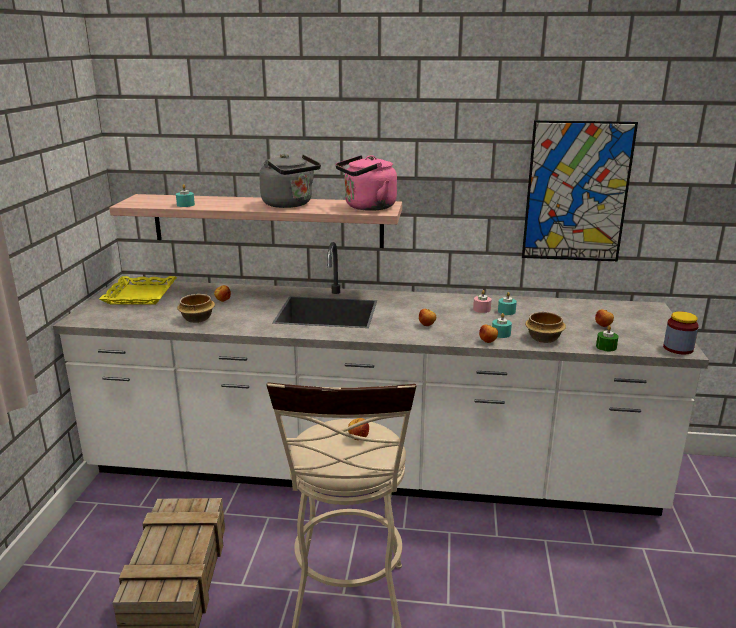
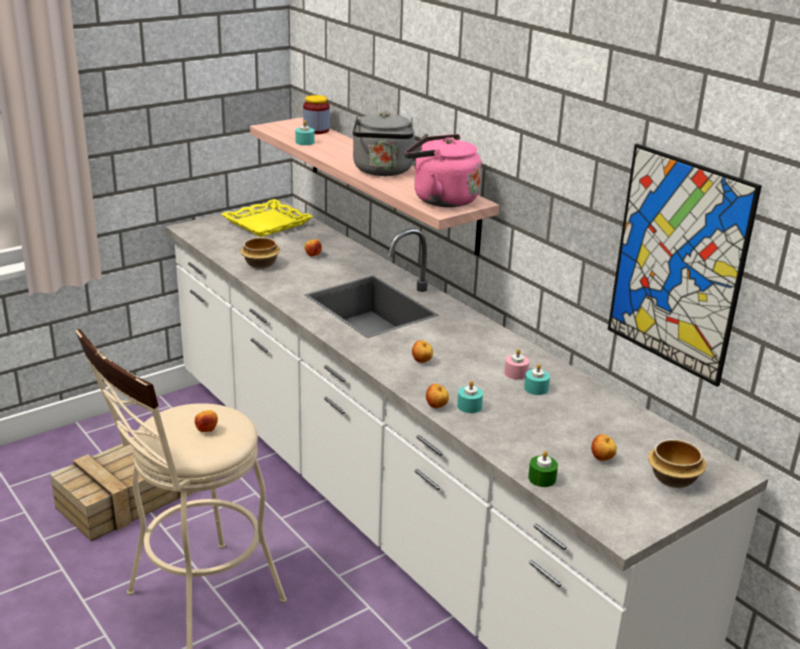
camera: 45 degrees right, 5 degrees up
bowl [525,312,566,343] -> bowl moved to [648,439,706,488]
jar [663,311,699,355] -> jar moved to [303,95,329,134]

